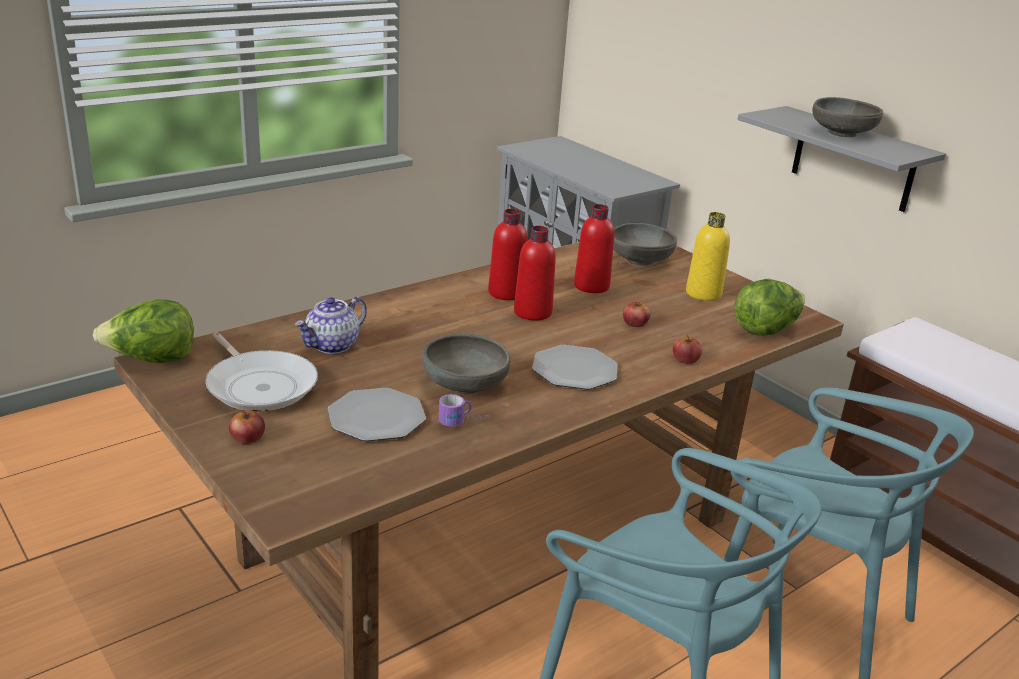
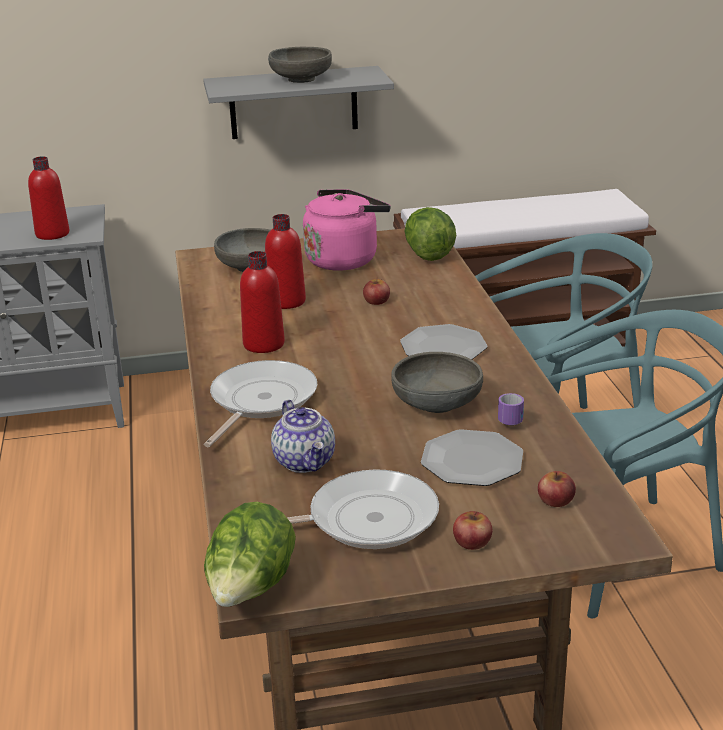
camera: 60 degrees left, 0 degrees up
red bottle [514,226,556,321] -> red bottle moved to [28,156,69,240]
apple [673,335,702,364] -> apple moved to [538,471,576,507]
yellow bottle [686,212,730,301] -> pink kettle [303,189,391,271]
none -> frying pan [204,360,317,447]

